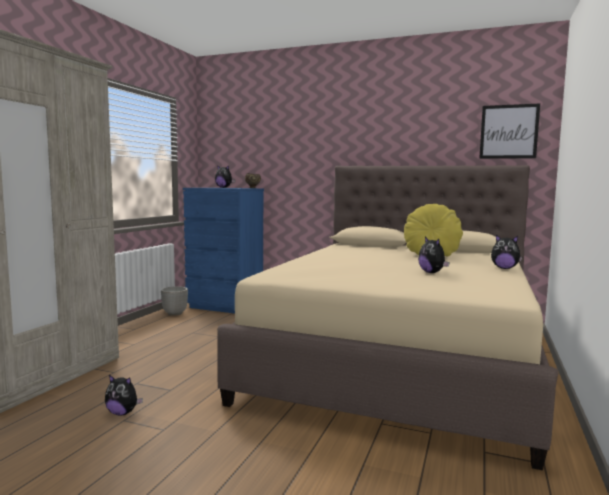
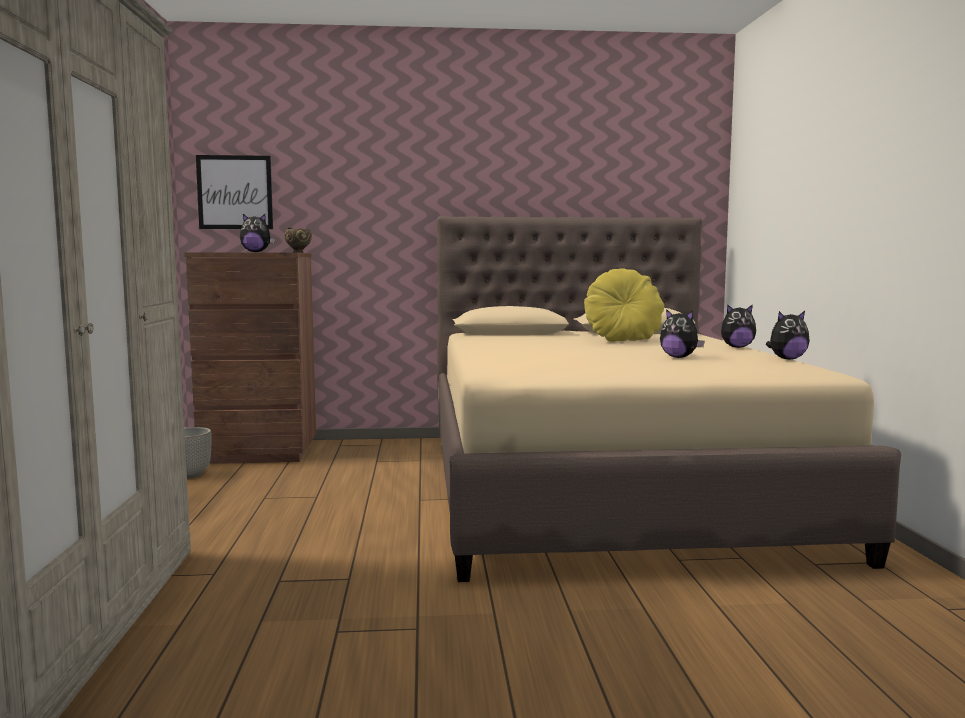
camera: 25 degrees left, 0 degrees up
plush toy [105,375,143,416] -> plush toy moved to [766,311,810,360]
blue dresser [183,188,264,313] -> brown dresser [184,252,316,464]
picture [479,104,540,159] -> picture moved to [196,155,273,229]

